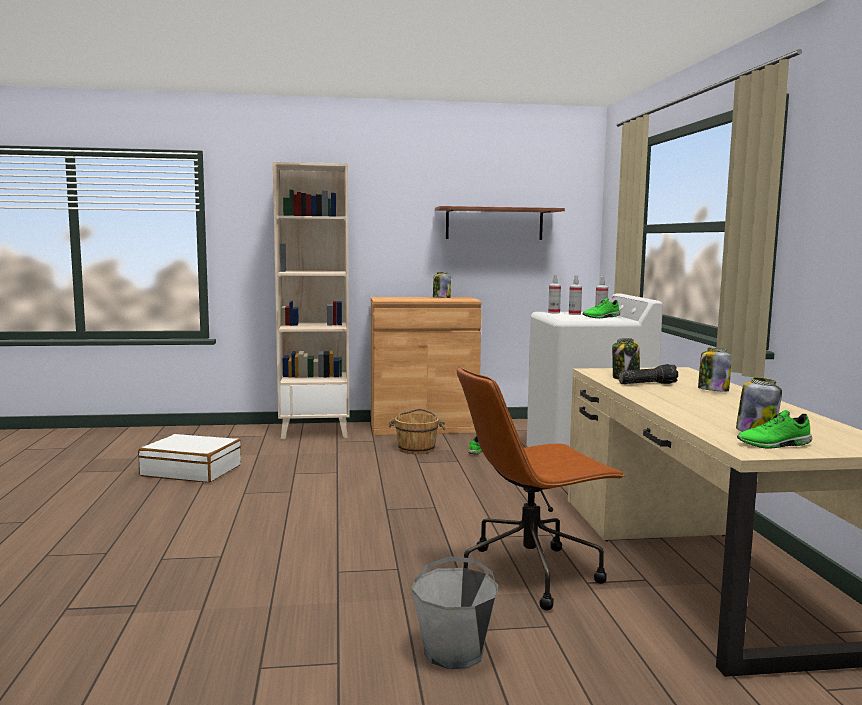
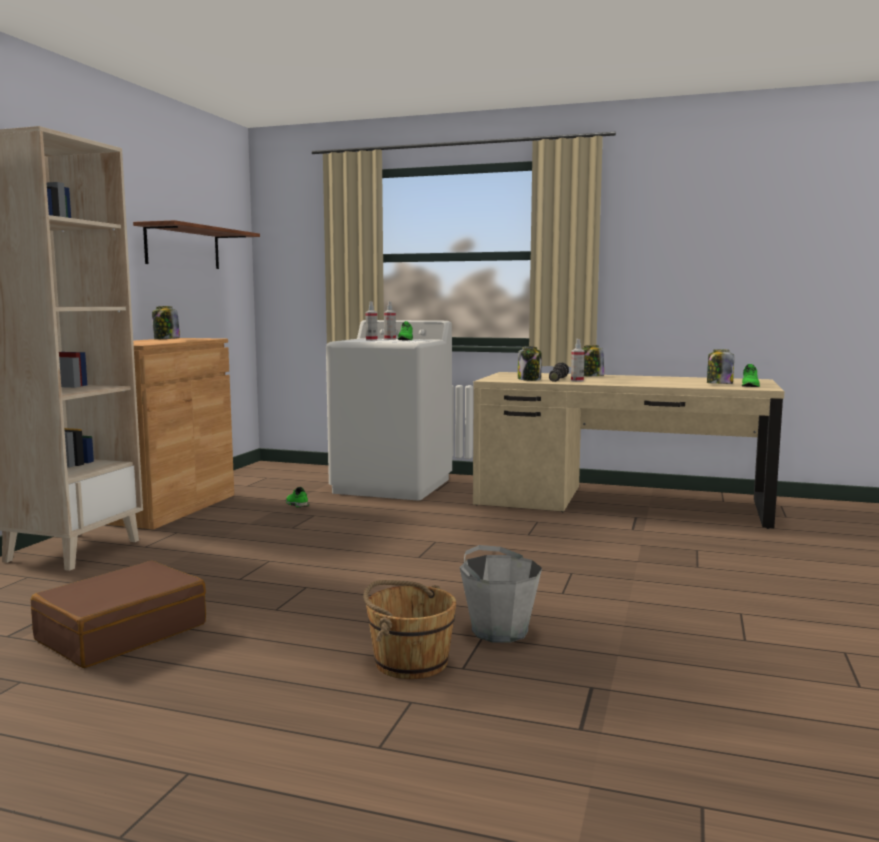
camera: 65 degrees left, 0 degrees up
white suitcase [138,434,241,483] -> brown suitcase [31,561,206,668]
brown bucket [389,408,446,454] -> brown bucket moved to [363,580,457,679]
grey bucket [411,556,499,669] -> grey bucket moved to [460,545,542,643]
brown office chair [457,366,625,611] -> none
spray bottle [548,274,561,313] -> spray bottle moved to [571,339,585,382]

